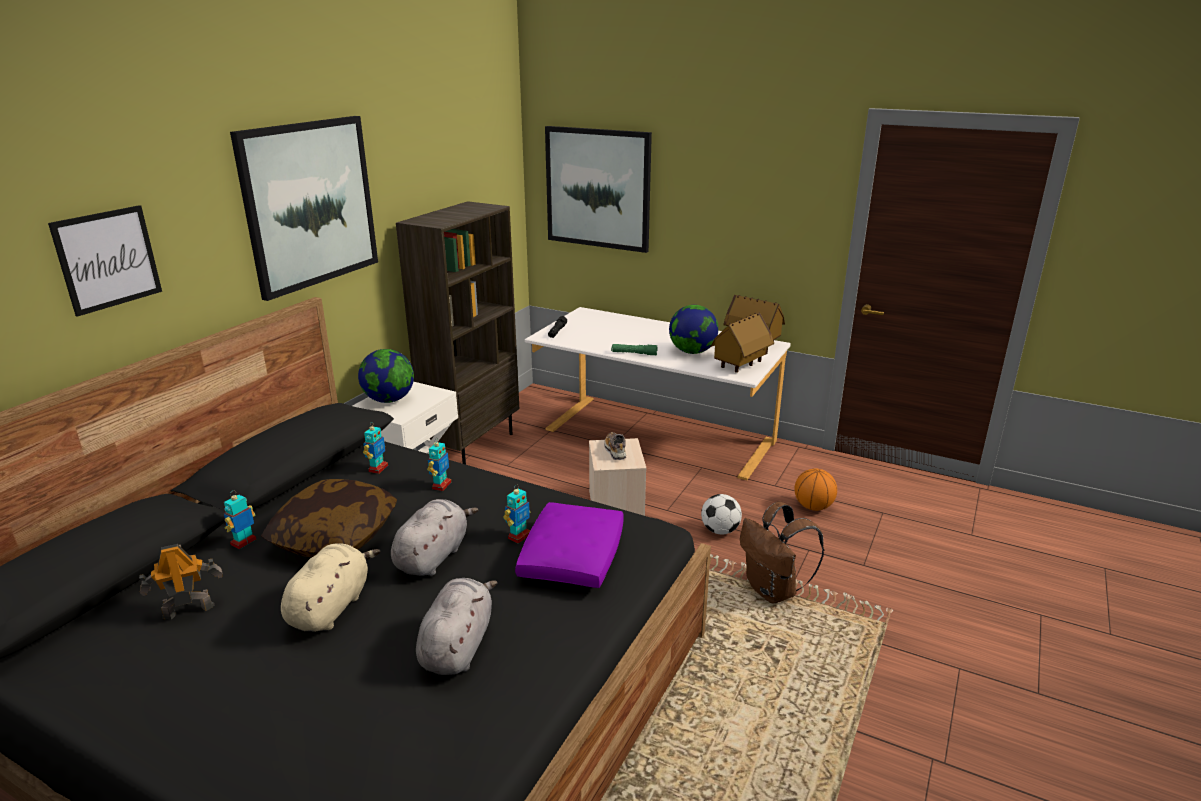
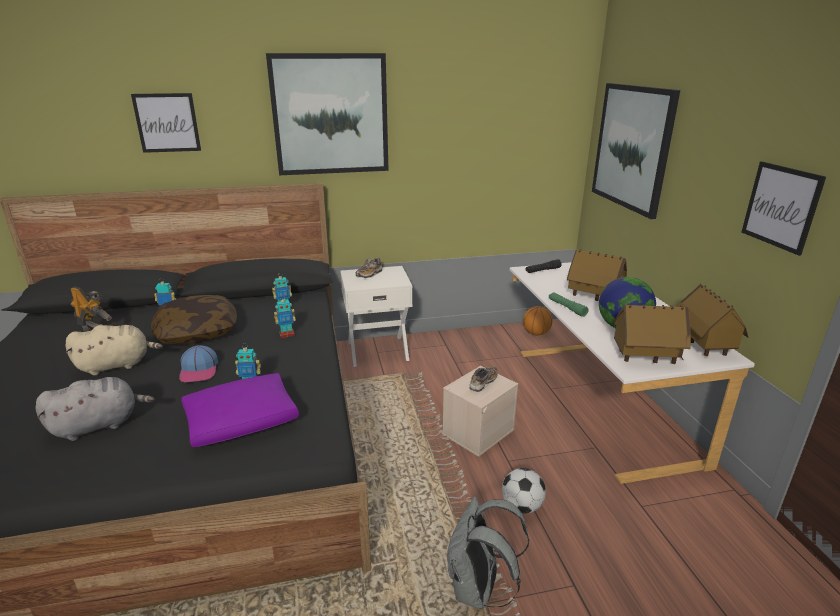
camera: 50 degrees right, 0 degrees up
globe [358,349,414,403] -> shoe [356,257,382,278]
grey plush toy [391,499,478,576] -> cap [179,345,218,383]
brown bookcase [396,201,519,465] -> none
brown backpack [740,502,824,604] -> grey backpack [447,497,529,609]
basketball [795,468,837,511] -> basketball moved to [523,306,553,336]
none -> toy house [567,249,627,301]
none -> picture [742,162,826,256]

